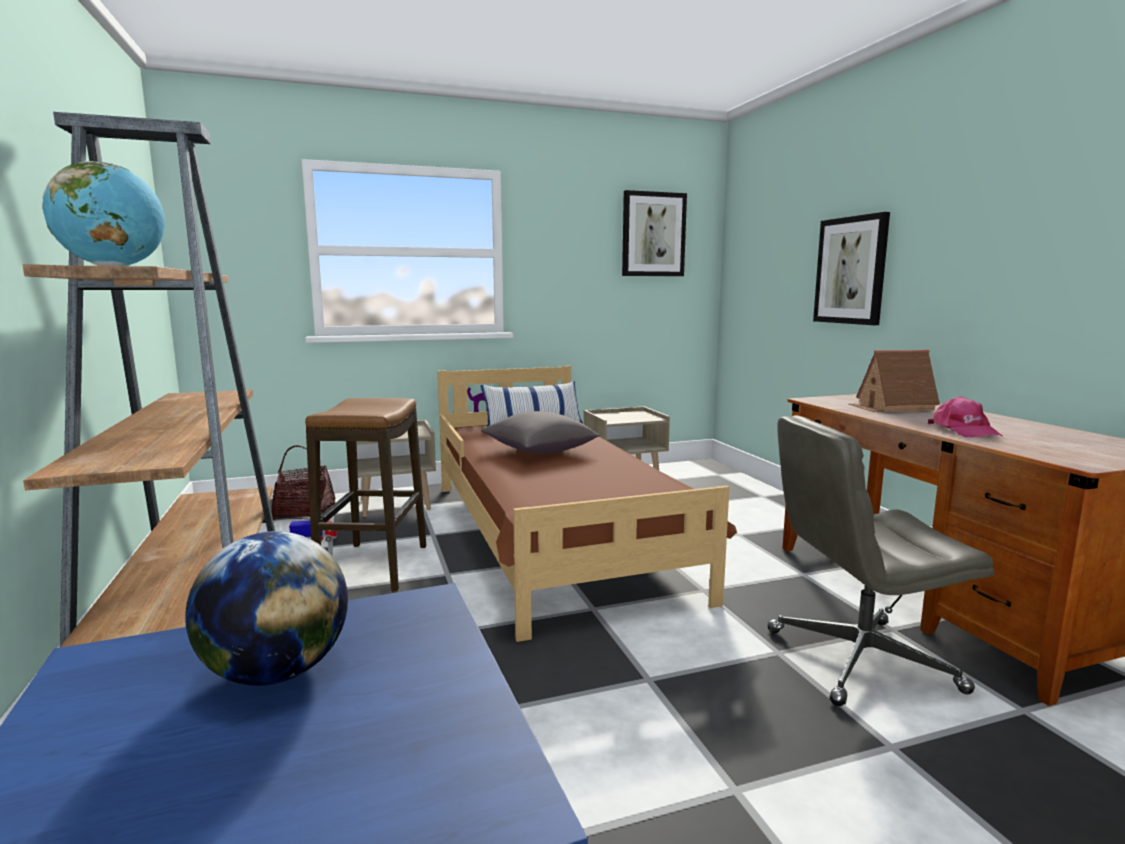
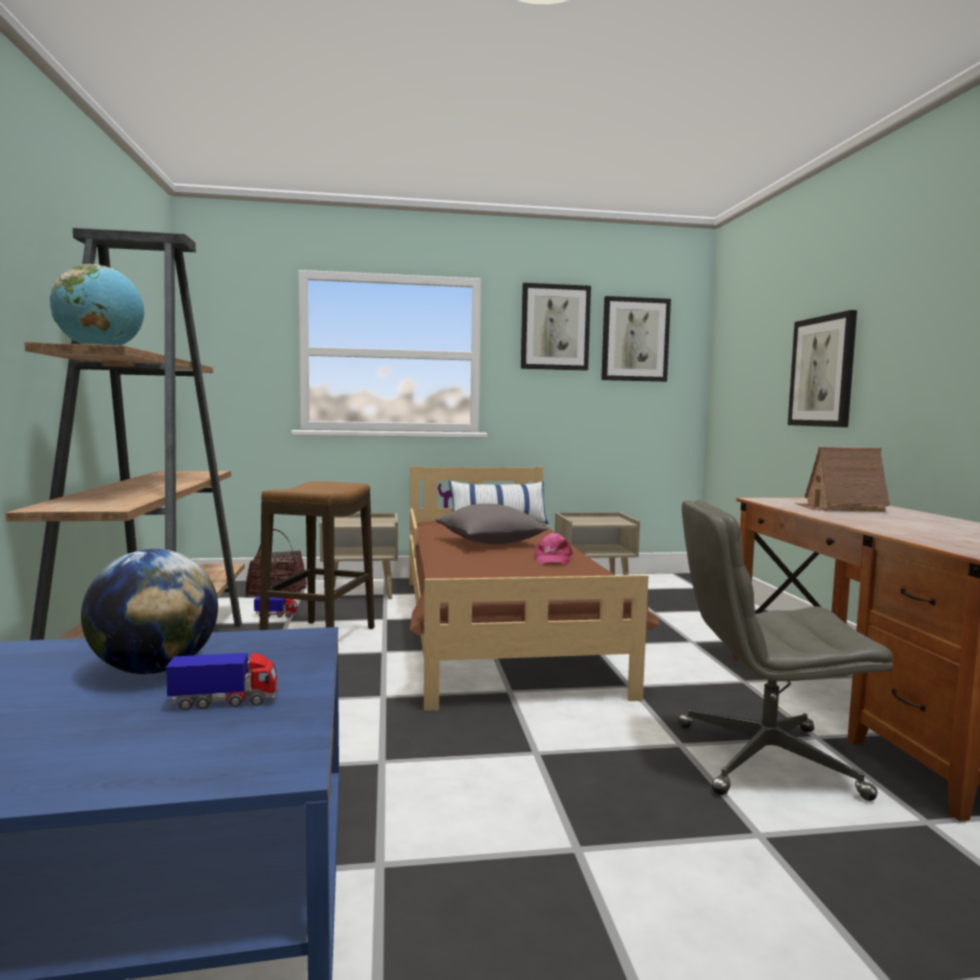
camera: 10 degrees right, 5 degrees down
pink cap [928,396,1003,437] -> pink cap moved to [534,532,573,564]
none -> toy truck [166,652,277,710]
none -> picture [521,283,591,371]

